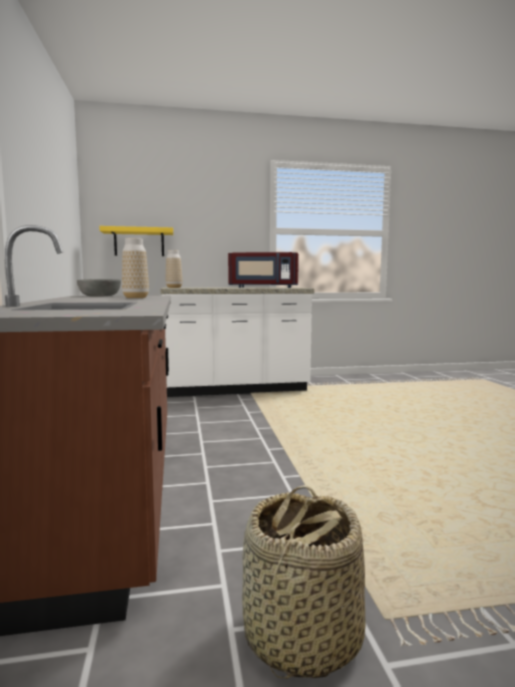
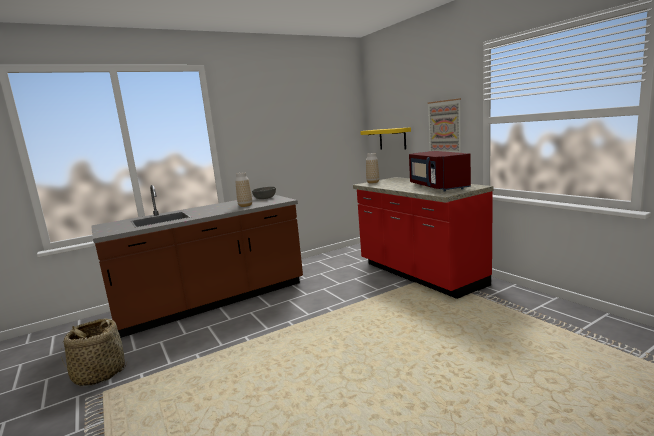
camera: 70 degrees right, 5 degrees up
white counter [160,287,314,397] -> red counter [353,177,493,299]
none -> picture [427,98,461,153]

